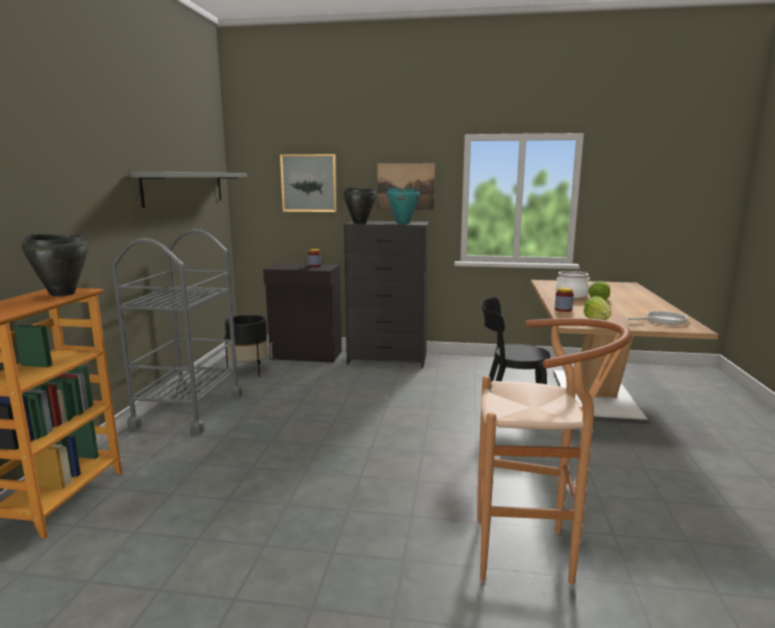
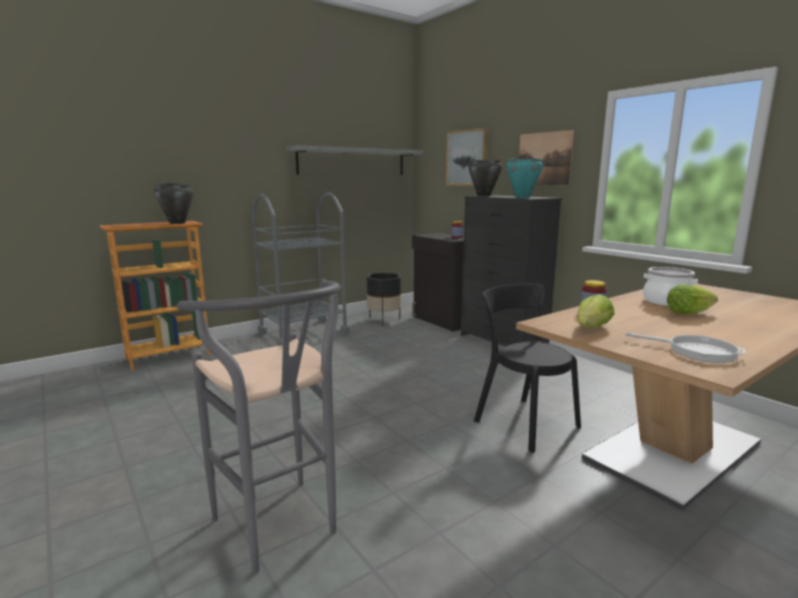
camera: 45 degrees right, 0 degrees up
brown stool [477,318,631,585] -> grey stool [177,280,340,573]

